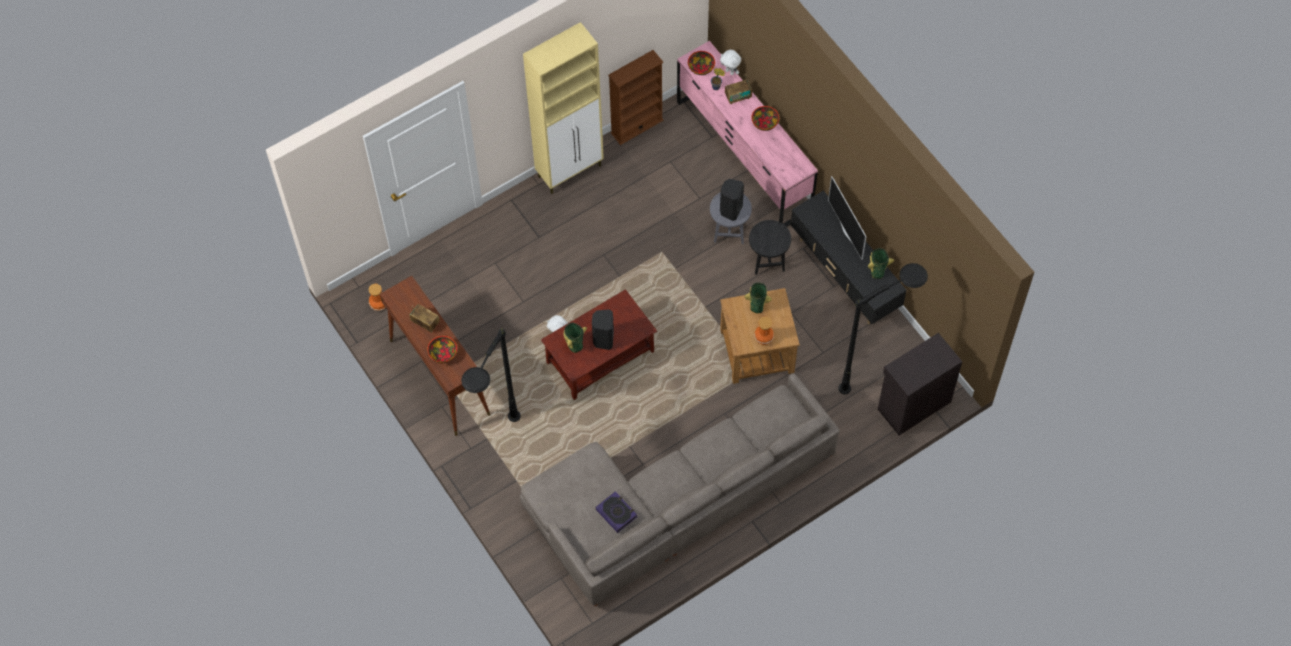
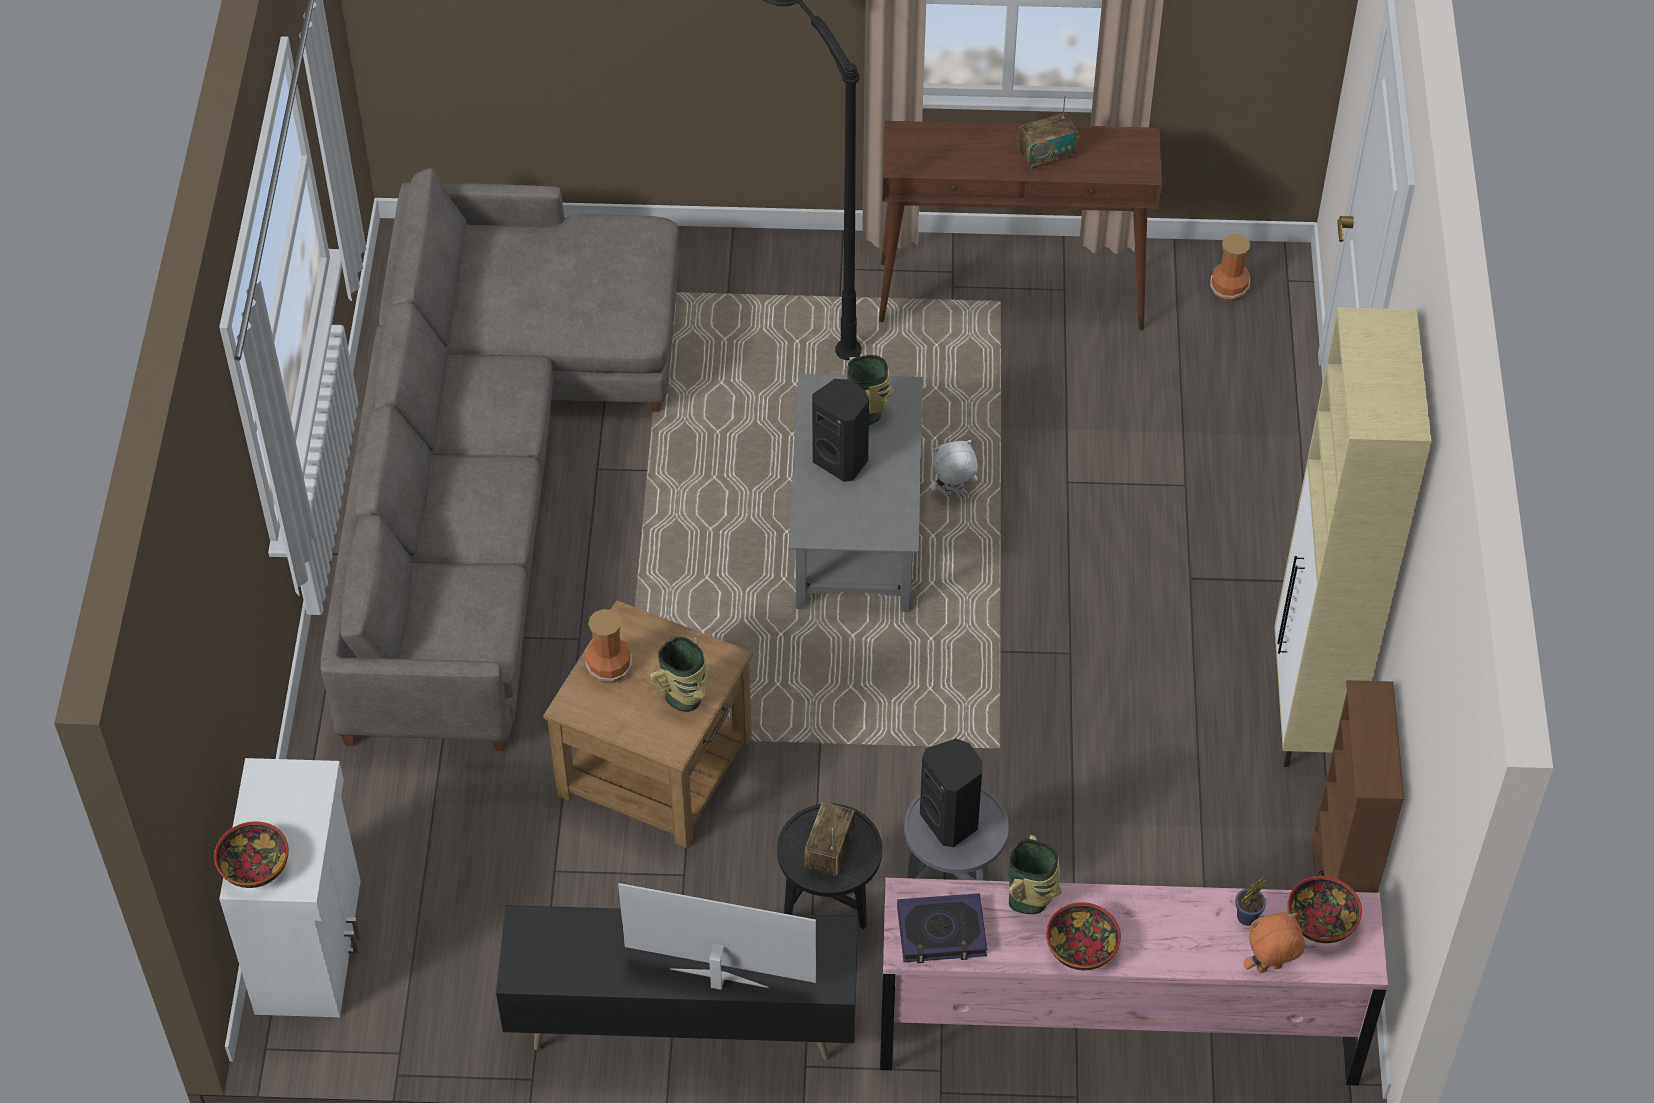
camera: 125 degrees right, 10 degrees down
bowl [427,336,457,363] -> bowl moved to [214,821,289,888]
brown coffee table [541,289,657,400] -> grey coffee table [789,374,923,612]
book [596,491,637,533] -> book moved to [897,893,987,963]
white plush toy [720,50,741,75] -> orange plush toy [1243,912,1305,973]
radio [725,79,752,104] -> radio moved to [805,802,856,876]
black floor lamp [838,263,928,394] -> none
vase [868,248,894,279] -> vase moved to [1008,835,1062,914]
black cabinet [878,333,962,435] -> white cabinet [219,758,361,1017]

